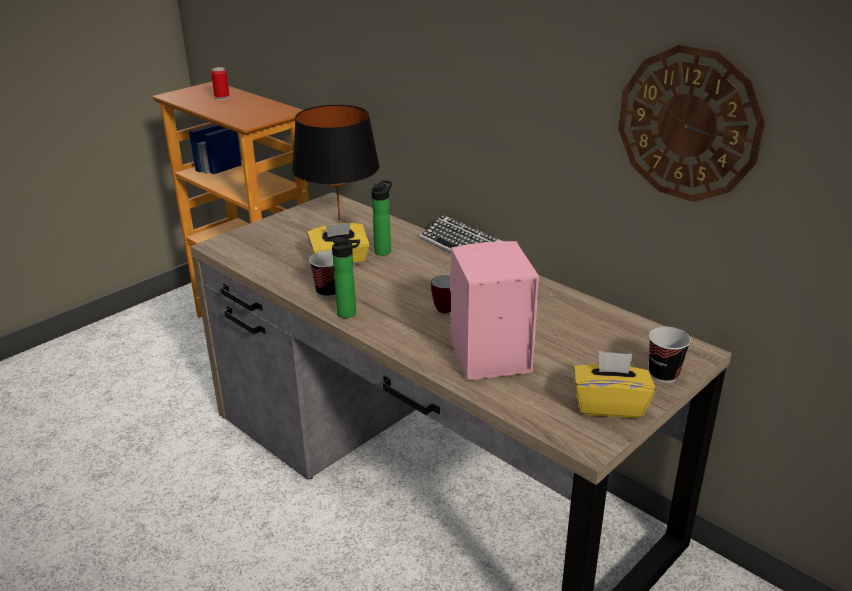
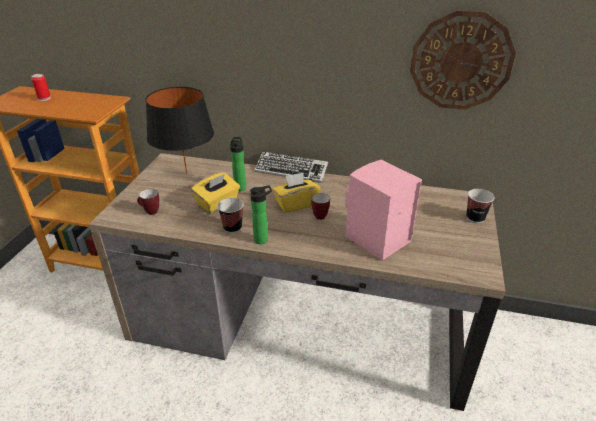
camera: 30 degrees left, 5 degrees up
yellow tissue box [574,351,655,418] -> yellow tissue box moved to [272,173,321,213]
none -> mug [137,189,159,215]

